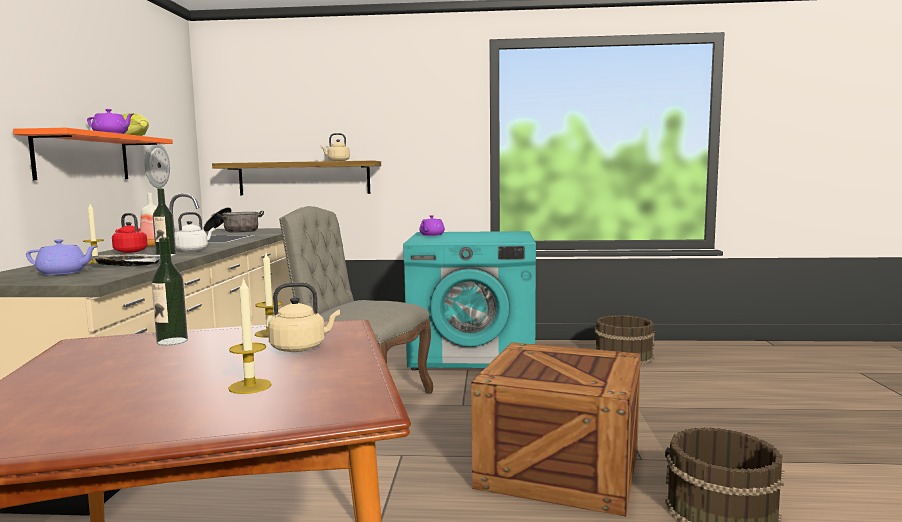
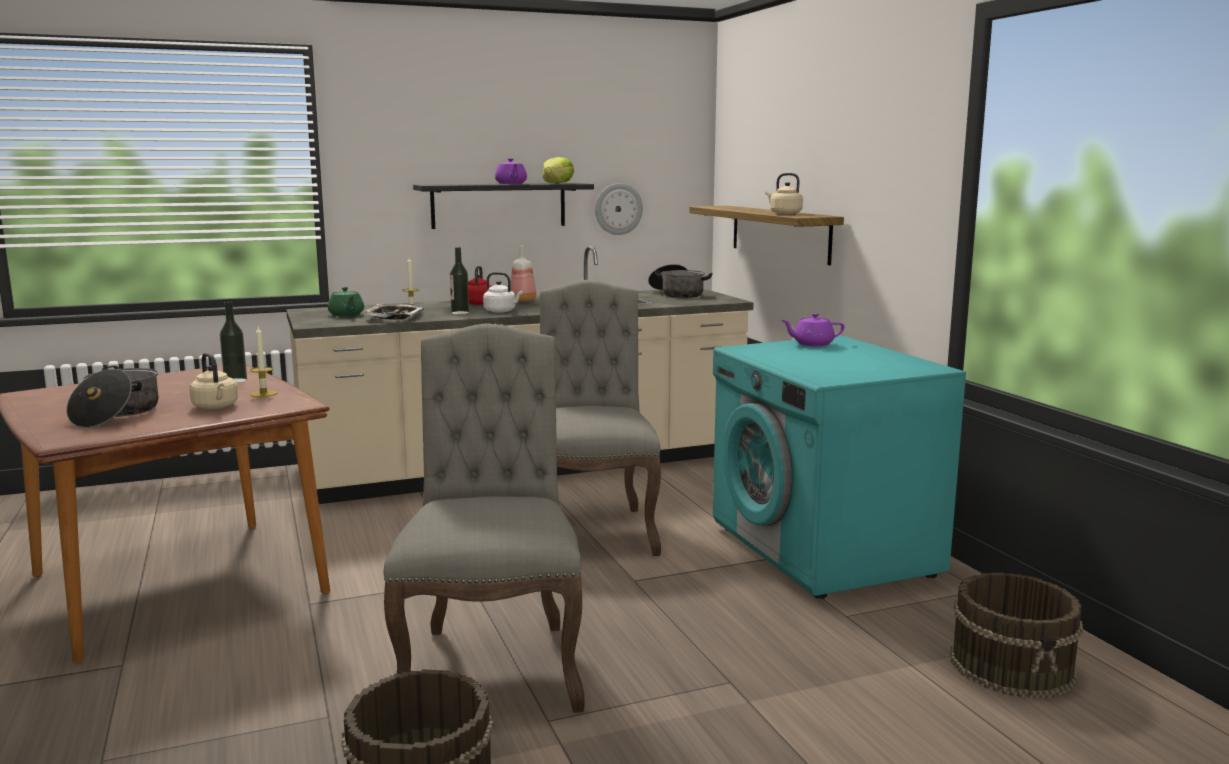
camera: 65 degrees right, 5 degrees up
orange shelf [13,128,173,180] -> black shelf [413,183,594,229]
purple teapot [26,239,97,275] -> green teapot [328,287,364,316]
candle [228,277,272,394] -> cooking pot [66,366,159,428]
crate [471,342,641,516] -> grey chair [383,323,584,713]

